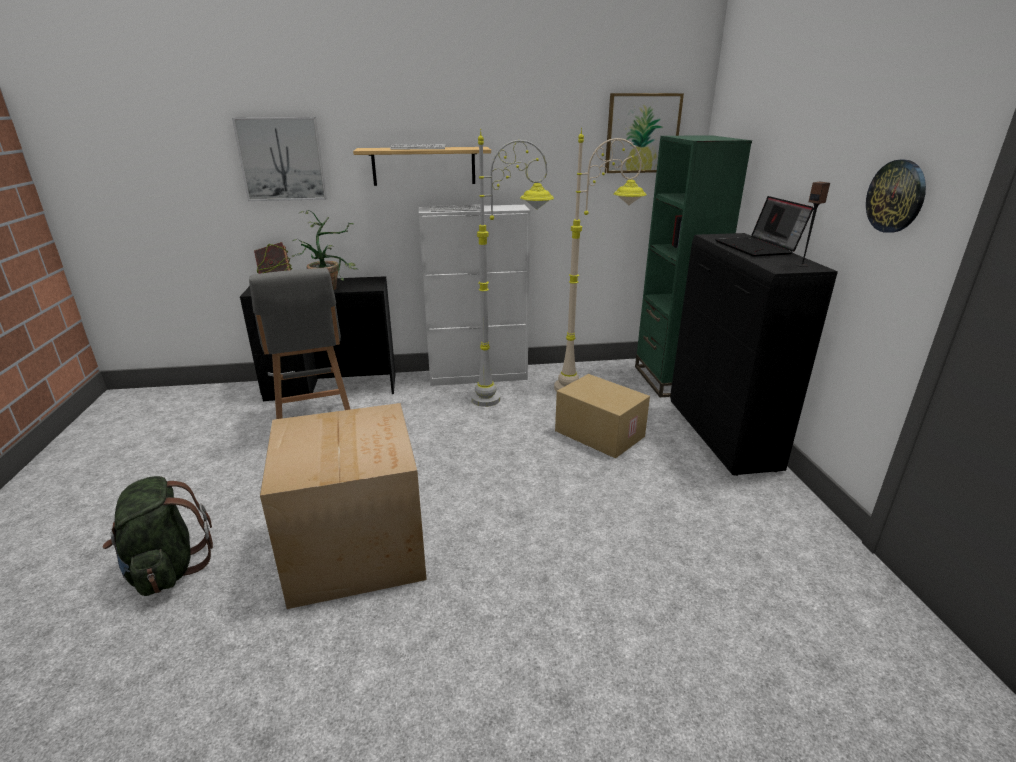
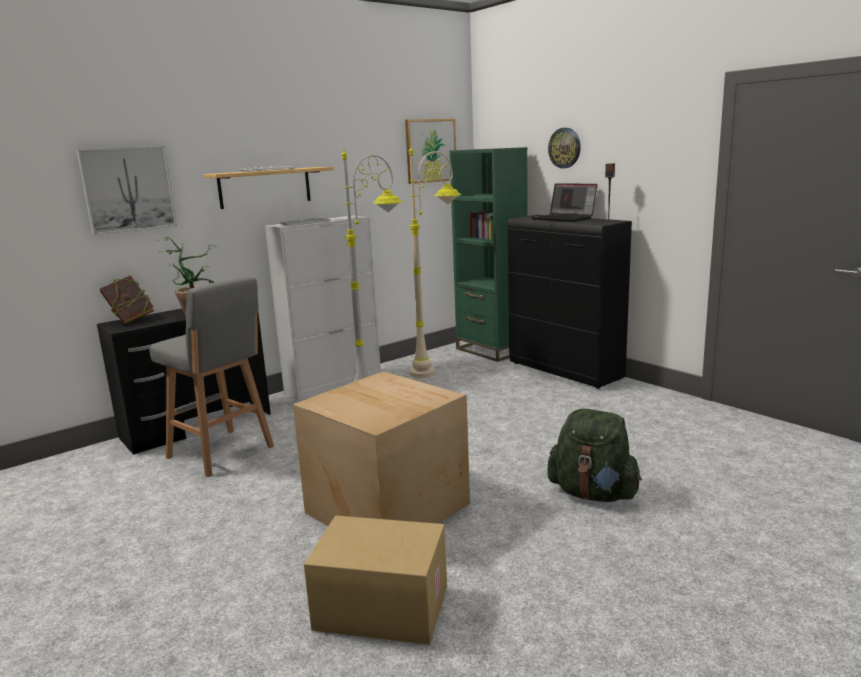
camera: 30 degrees left, 10 degrees down
green backpack [102,476,213,596] -> green backpack moved to [547,409,642,502]
cardboard box [555,374,650,458] -> cardboard box moved to [304,516,447,645]
wall clock [866,160,926,233] -> wall clock moved to [548,128,581,168]

